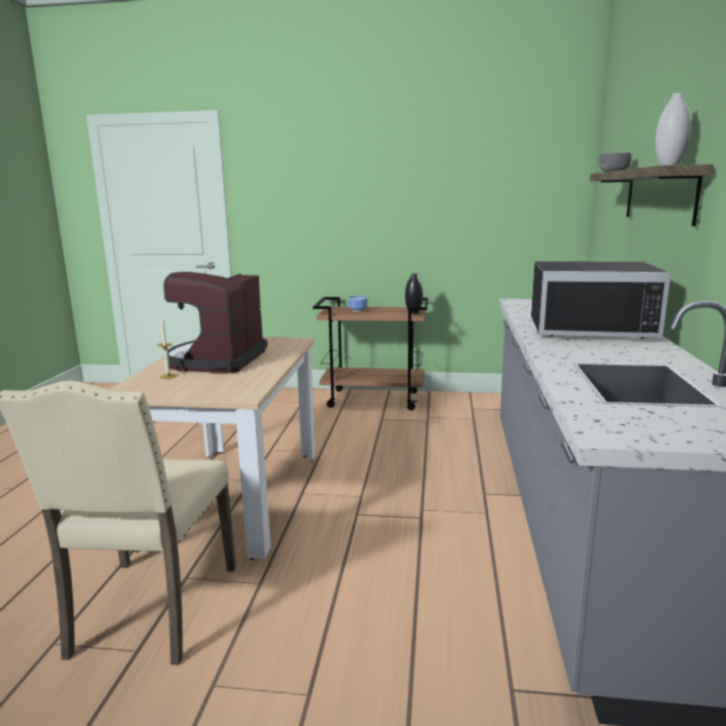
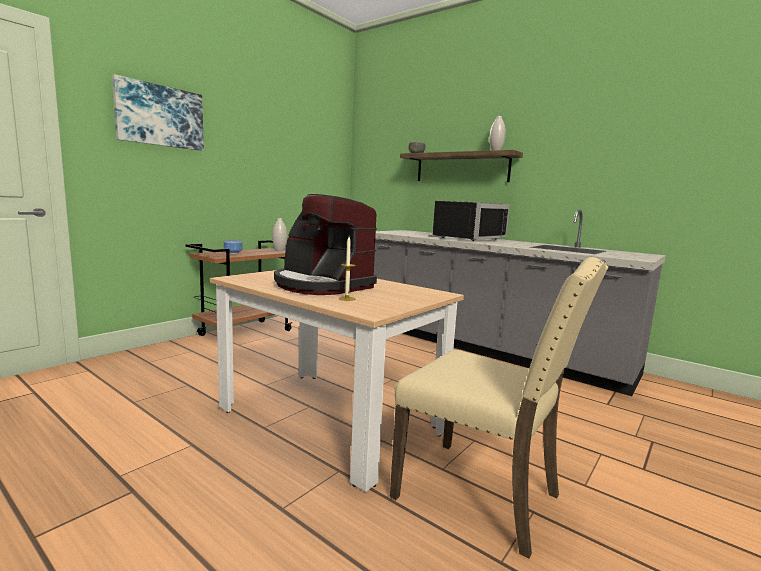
camera: 60 degrees left, 5 degrees down
black vase [405,273,423,314] -> white vase [272,218,287,252]
none -> picture [112,74,204,151]

